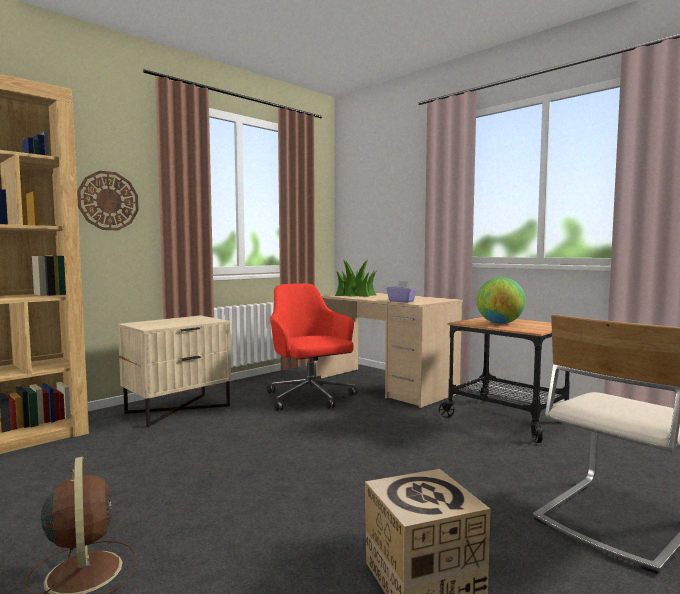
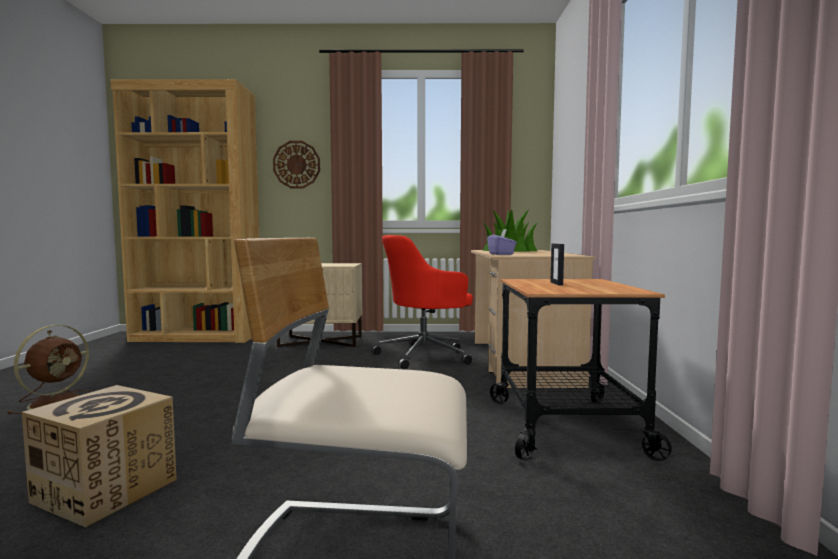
camera: 45 degrees right, 0 degrees up
red office chair [267,284,357,411] -> red office chair turned 135 degrees counterclockwise [372,235,473,369]
globe [477,277,526,324] -> picture frame [550,243,564,285]

